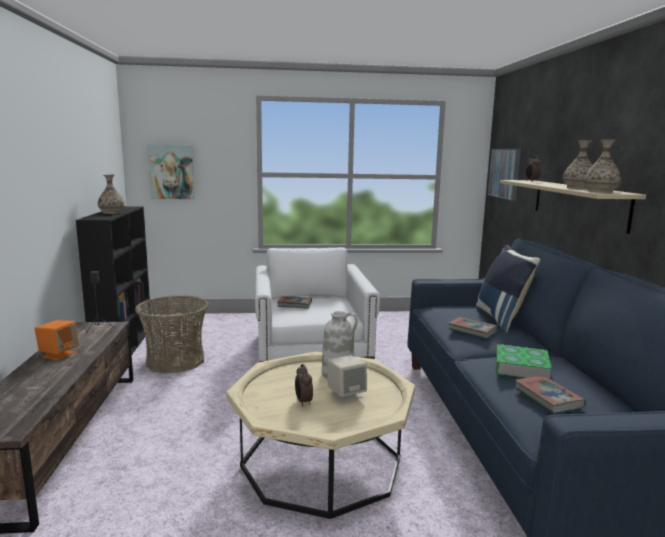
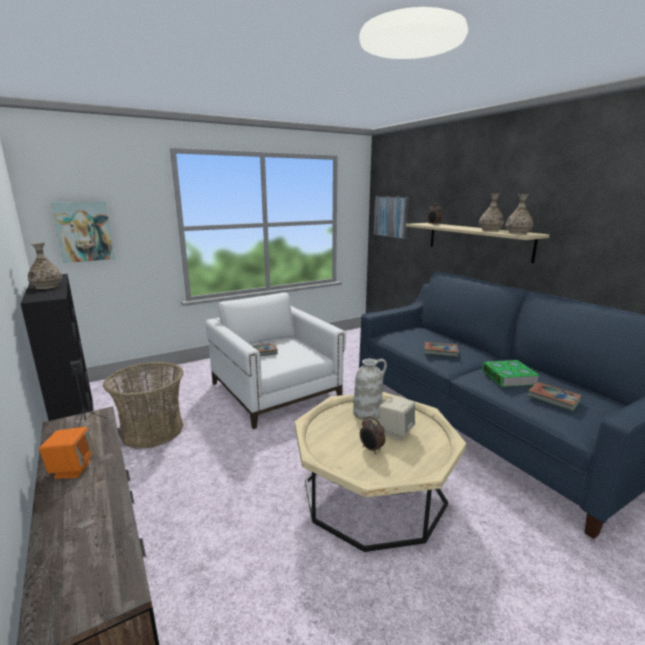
camera: 25 degrees left, 5 degrees up
blue pillow [476,245,540,333] -> none

